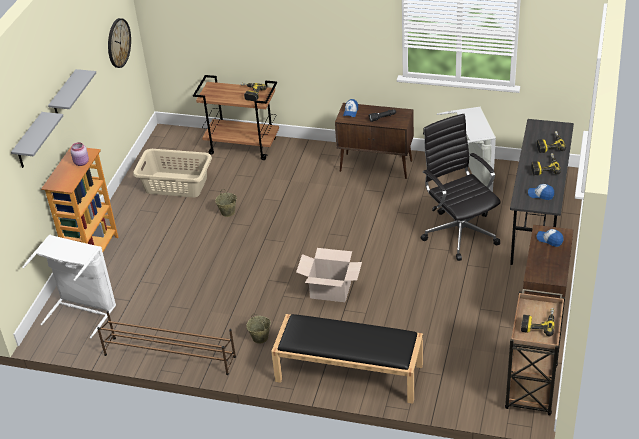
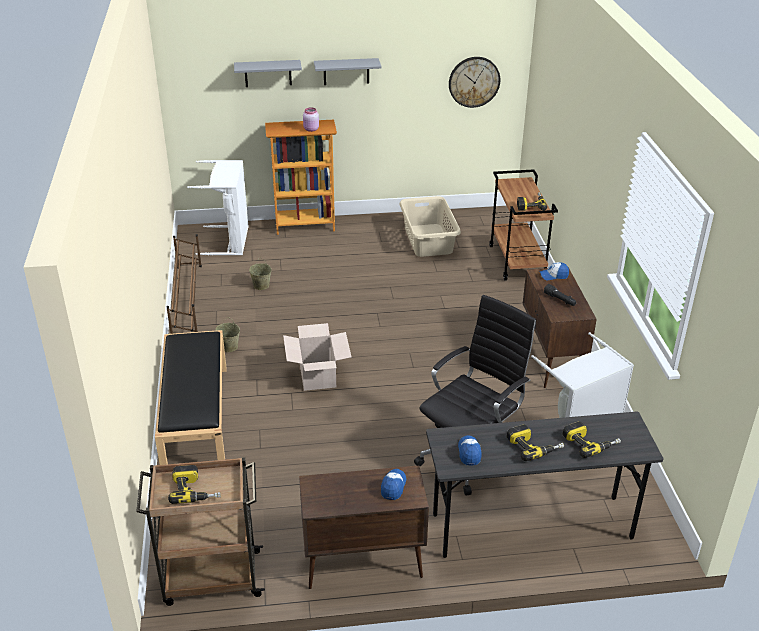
camera: 65 degrees right, 5 degrees down
beige bucket [215,189,237,217] -> beige bucket moved to [249,258,272,290]

